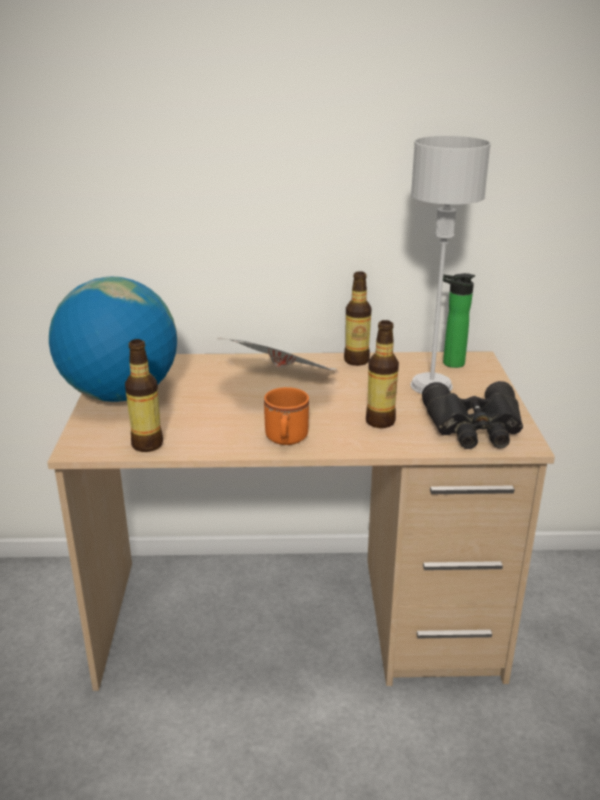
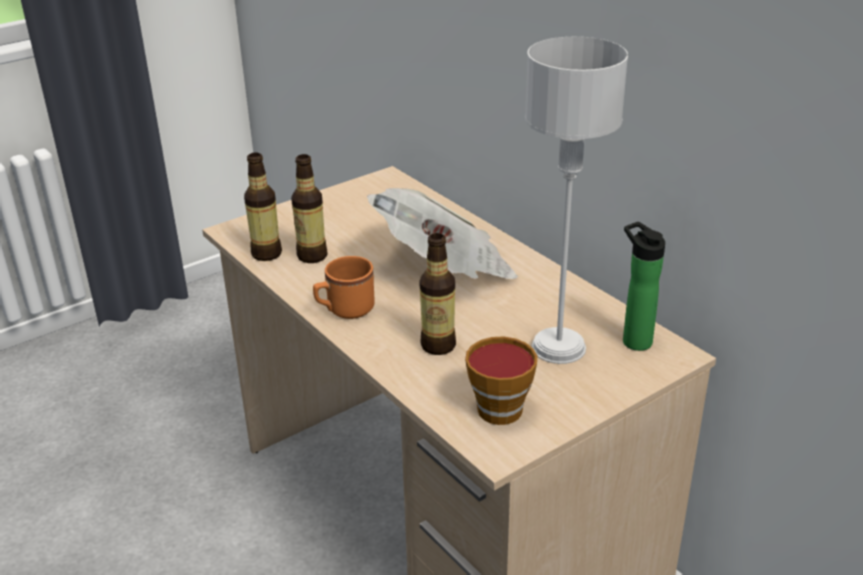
camera: 55 degrees right, 5 degrees up
globe [49,277,177,402] -> none
bottle [344,271,372,366] -> bottle moved to [291,154,327,263]
black binoculars [422,381,523,449] -> cup [465,337,537,425]

